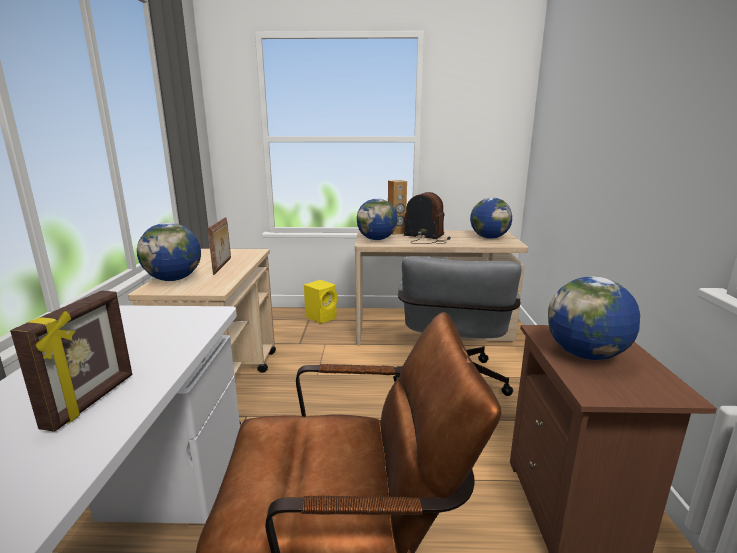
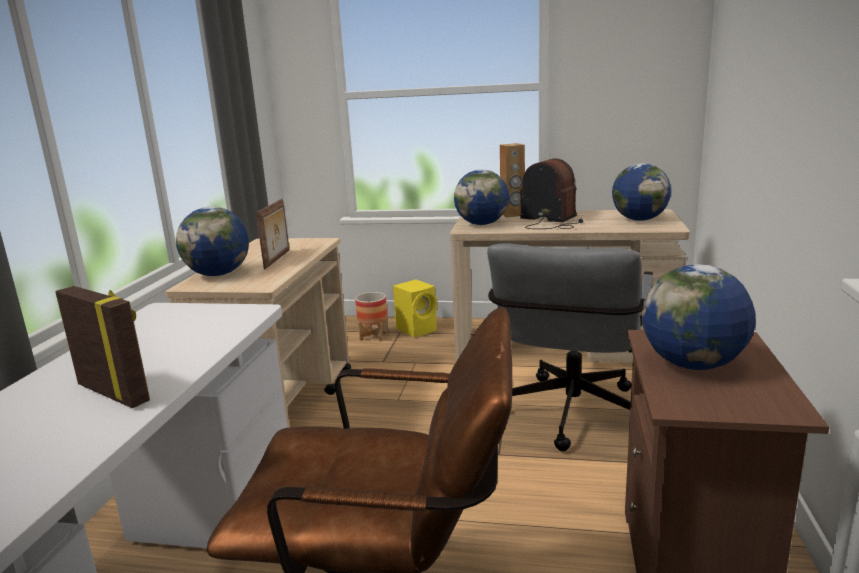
camera: 10 degrees right, 0 degrees up
picture frame [10,291,132,432] -> picture frame turned 75 degrees counterclockwise [55,286,150,408]
none -> planter [355,292,388,341]

